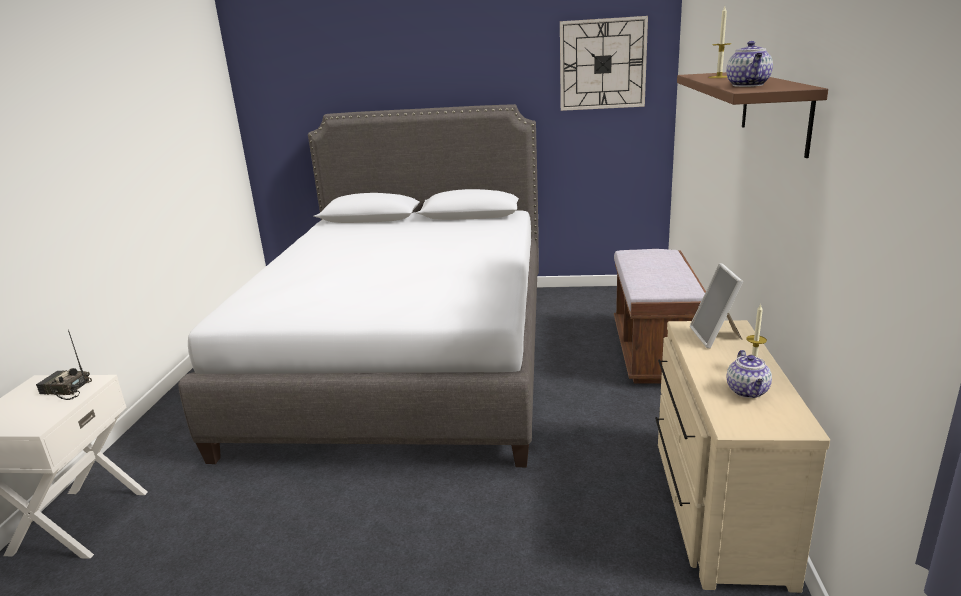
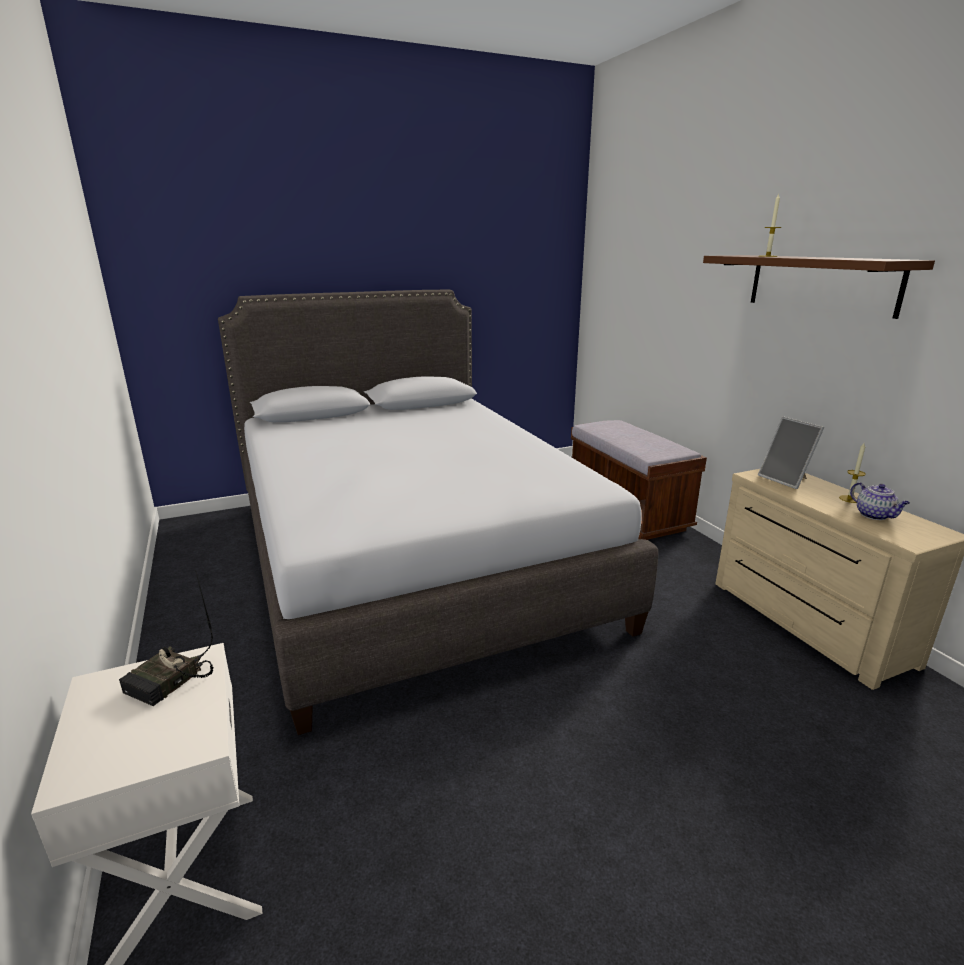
camera: 30 degrees left, 0 degrees up
radio [36,330,92,400] -> radio turned 45 degrees counterclockwise [119,570,214,706]
wall clock [560,16,648,111] -> none
teapot [726,41,773,87] -> none

